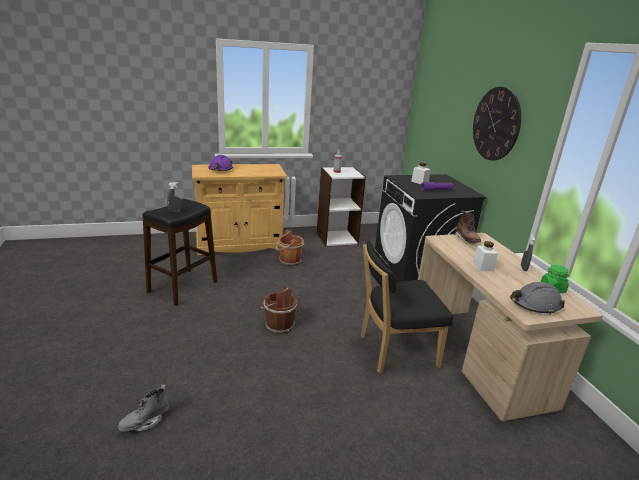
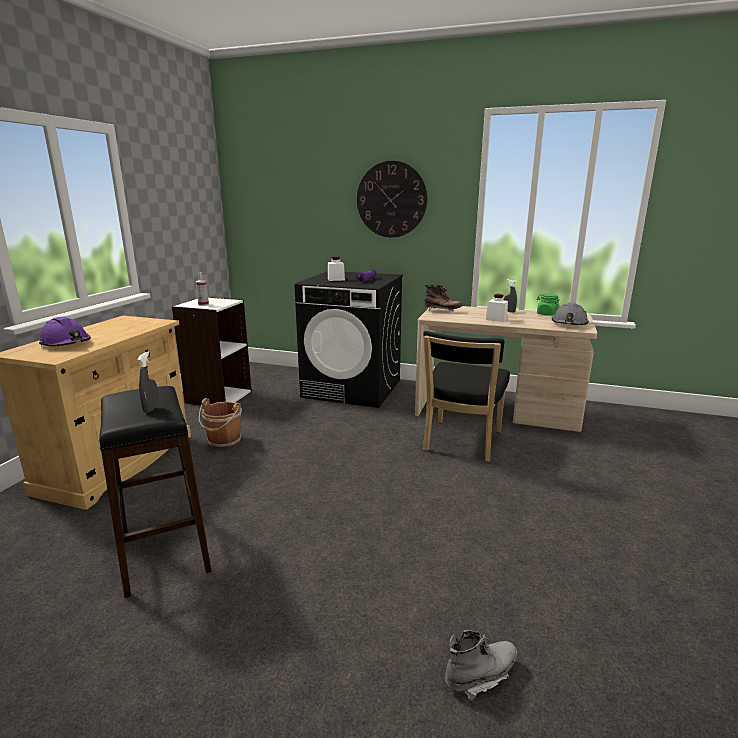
camera: 55 degrees left, 5 degrees down
grey boot [118,385,169,431] -> grey boot turned 105 degrees counterclockwise [445,630,517,701]
brown bucket [260,286,297,334] -> none

